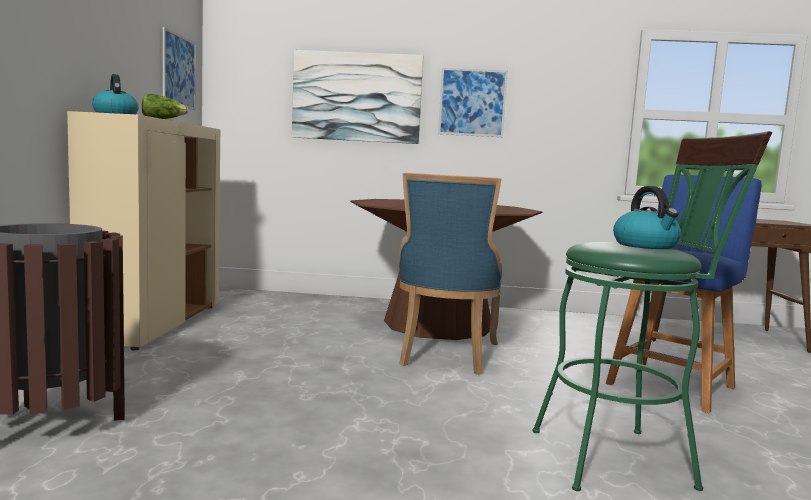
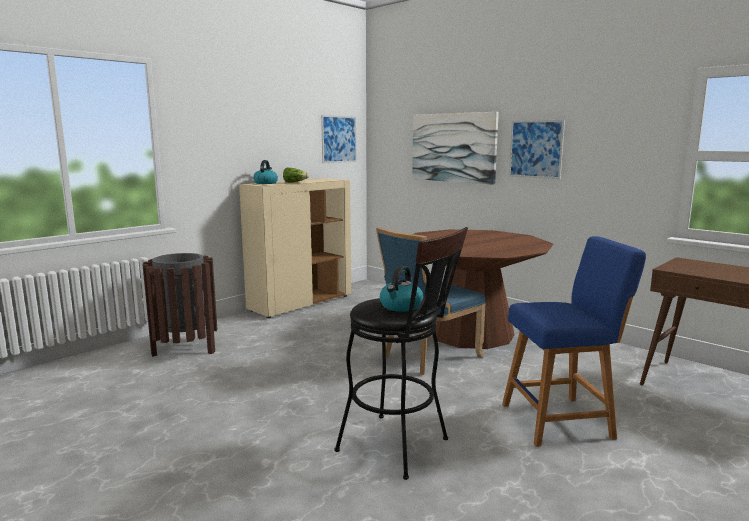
camera: 40 degrees right, 5 degrees up
green stool [533,131,772,491] -> black stool [335,227,468,480]

